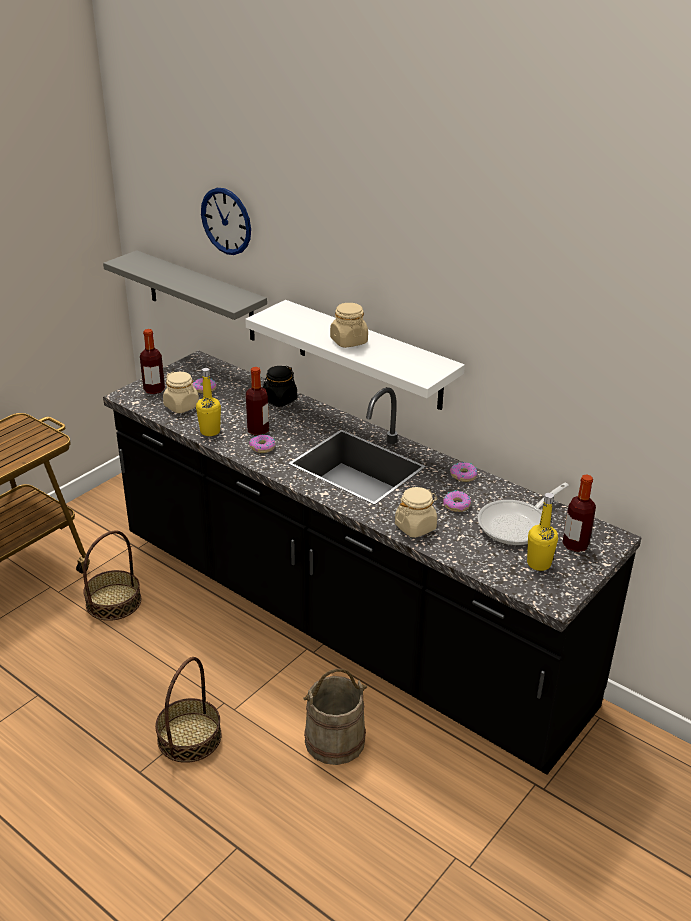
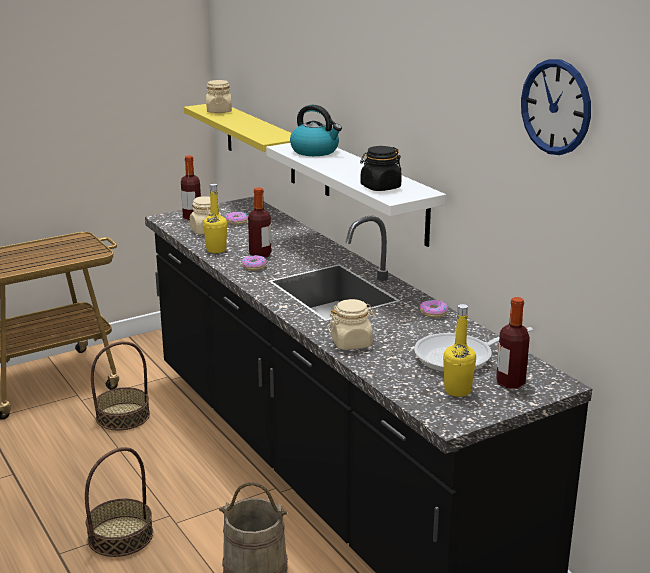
camera: 20 degrees right, 10 degrees down
grey shelf [103,250,267,341] -> yellow shelf [184,104,295,184]
wall clock [201,188,251,255] -> wall clock moved to [521,59,591,155]
black jar [263,366,297,407] -> black jar moved to [360,146,402,191]
beige jar [330,303,368,348] -> beige jar moved to [206,80,232,113]
donut [443,490,471,512] -> none
none -> kettle [290,105,342,156]

